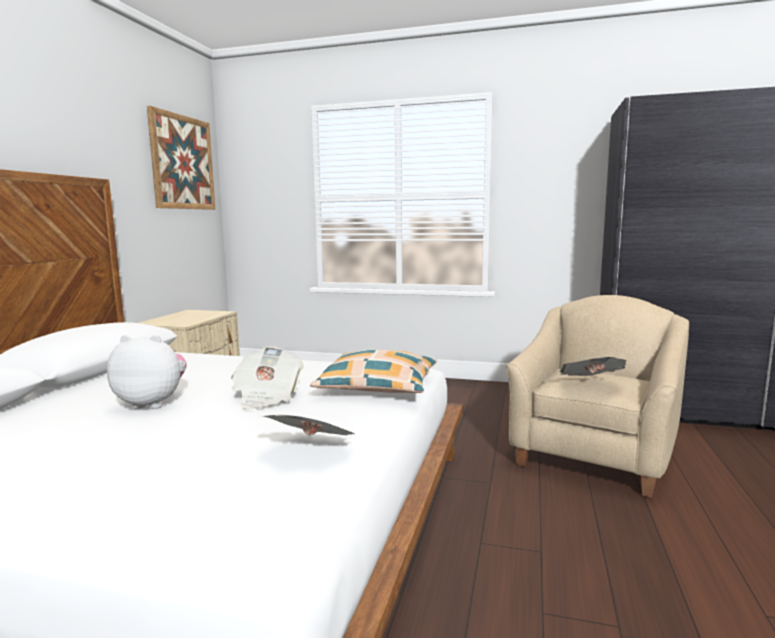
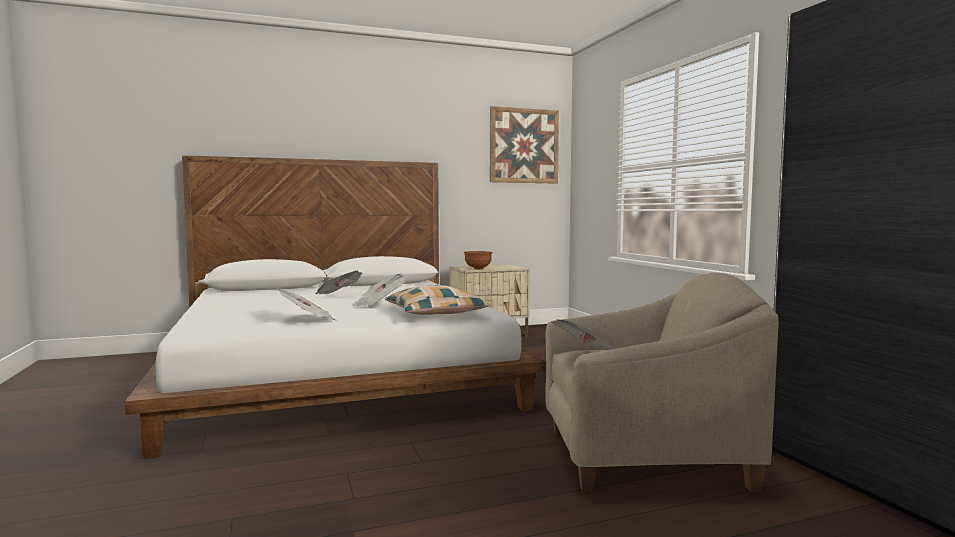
camera: 55 degrees right, 5 degrees down
plush toy [107,335,187,409] -> newspaper [315,271,363,294]
none -> brown bowl [464,251,493,269]

